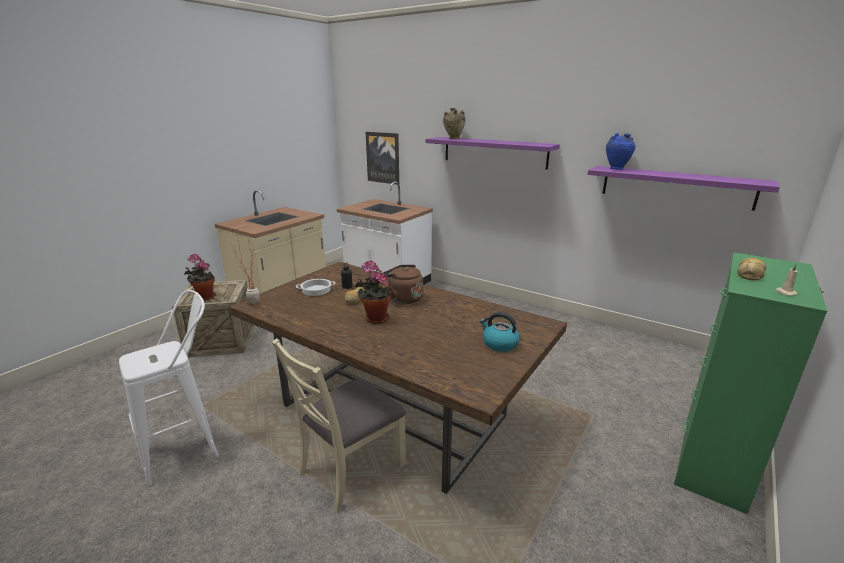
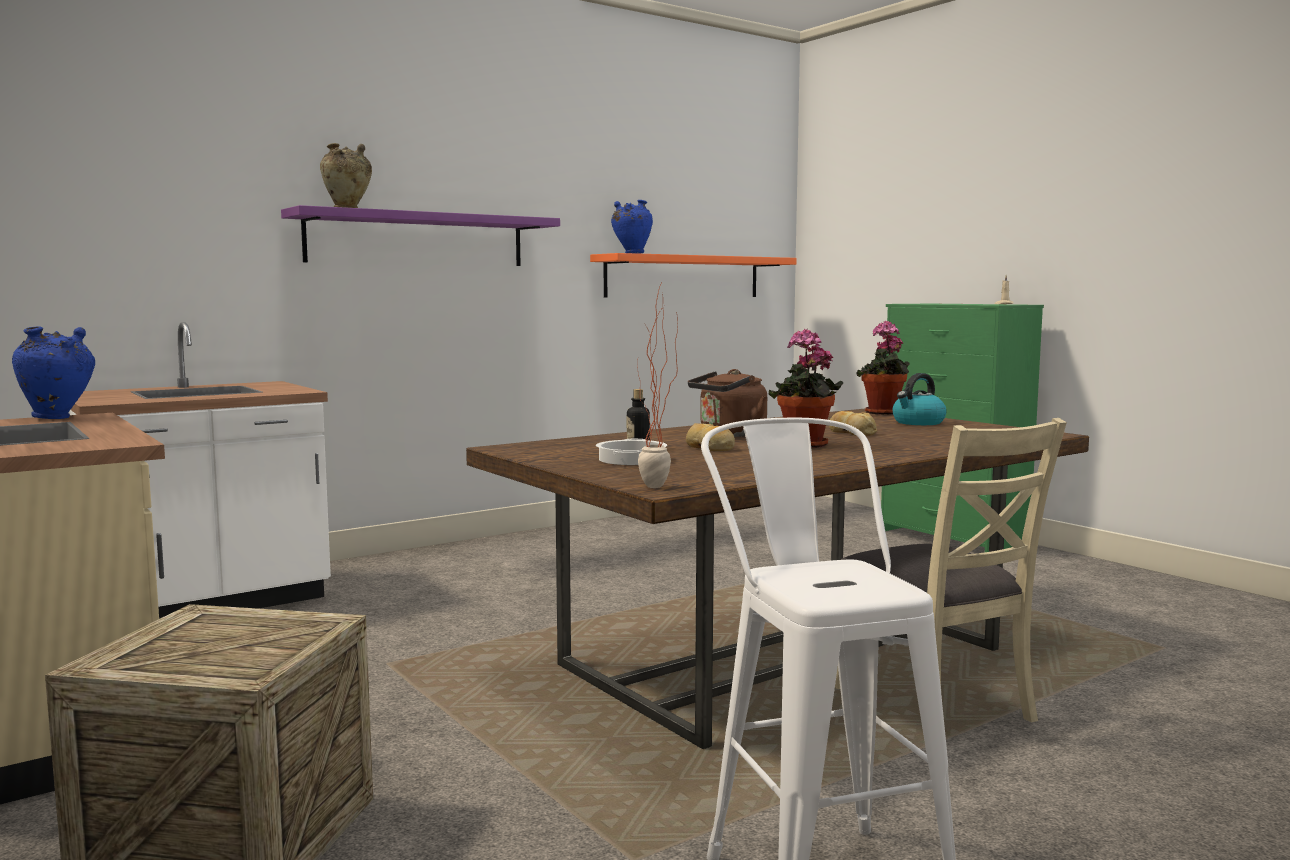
camera: 70 degrees left, 15 degrees down
potted plant [184,254,216,300] -> potted plant moved to [856,321,910,415]
picture [366,132,399,185] -> none
purple shelf [587,166,780,211] -> orange shelf [590,253,797,298]
bread [737,258,766,280] -> bread moved to [829,411,877,436]
none -> blue vase [12,326,95,419]

